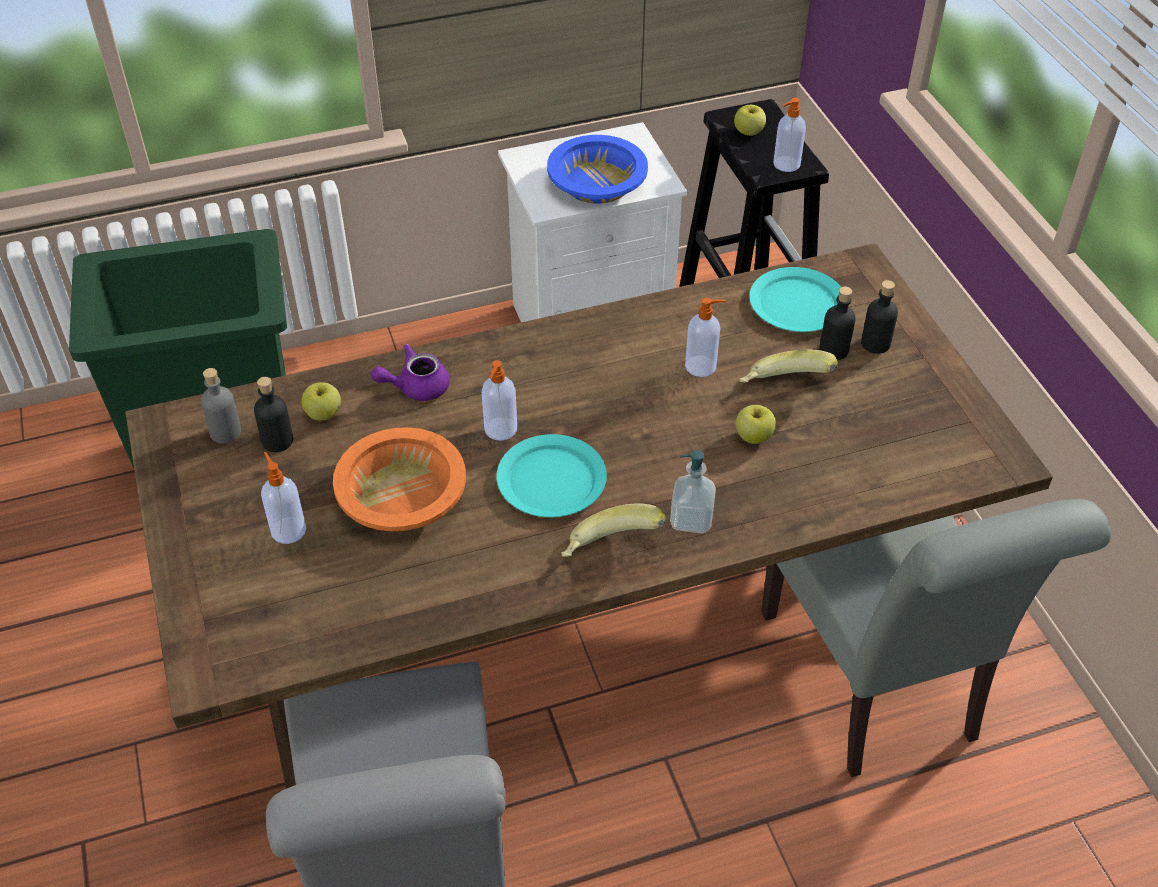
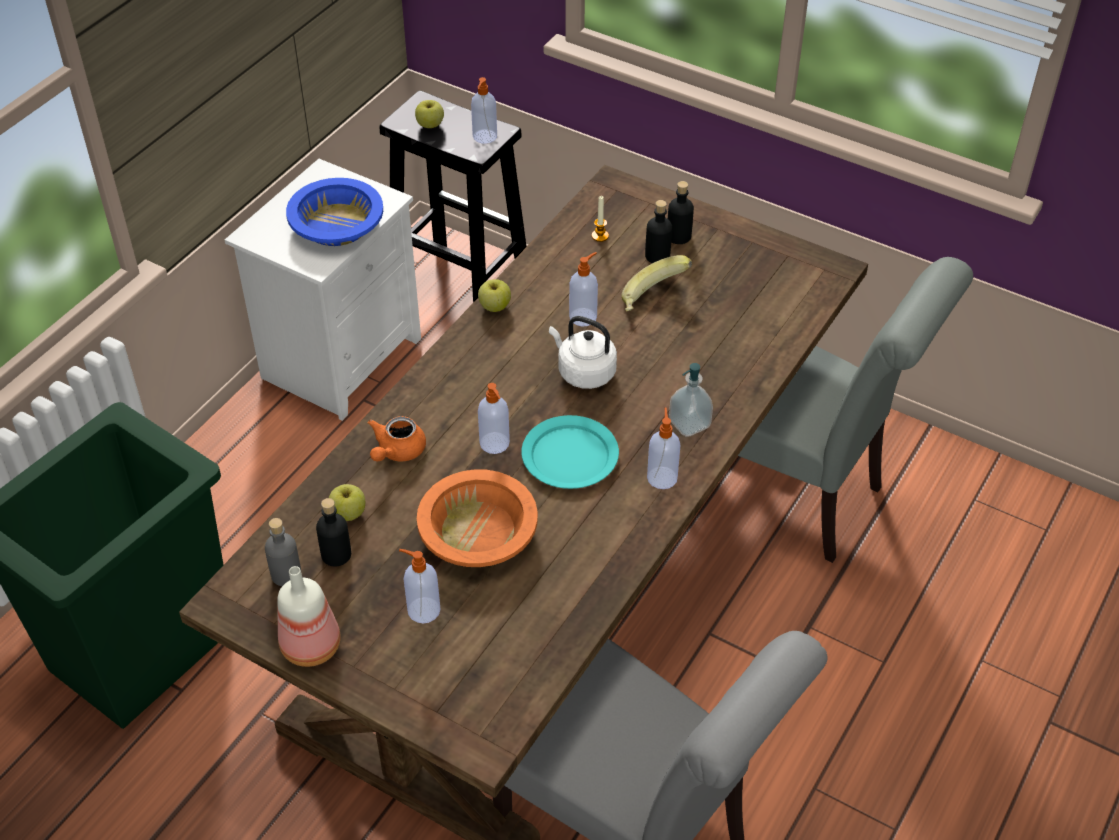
camera: 40 degrees left, 0 degrees up
purple teapot [371,344,450,401] -> orange teapot [368,416,426,462]
banana [561,503,666,557] -> soap dispenser [647,407,680,489]
apple [735,405,776,444] -> apple moved to [478,279,511,312]
turquoise plate [749,267,841,332] -> candle [592,196,609,242]
none -> bottle [277,566,341,667]
none -> white kettle [549,316,617,389]

